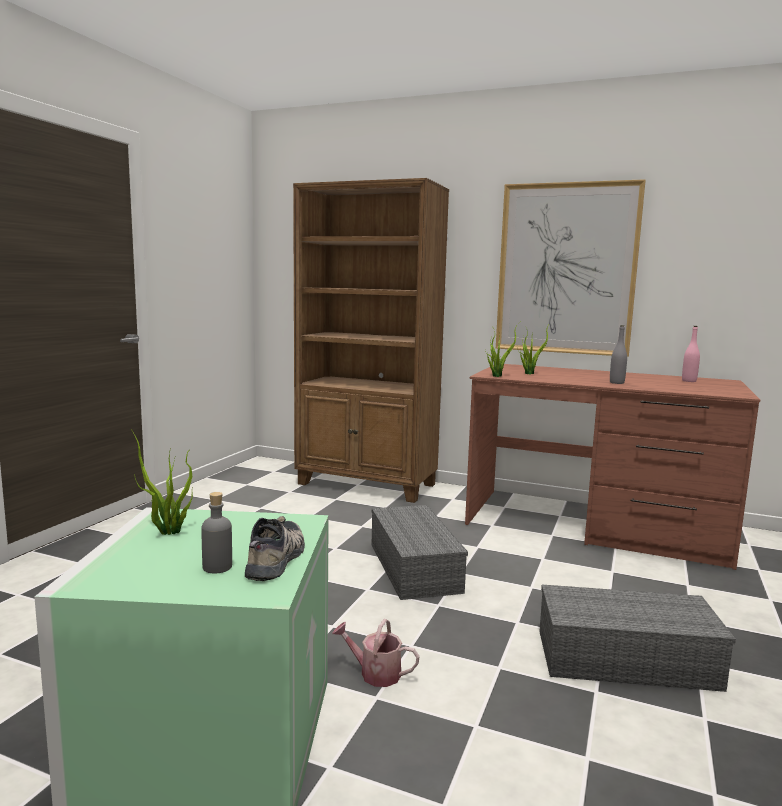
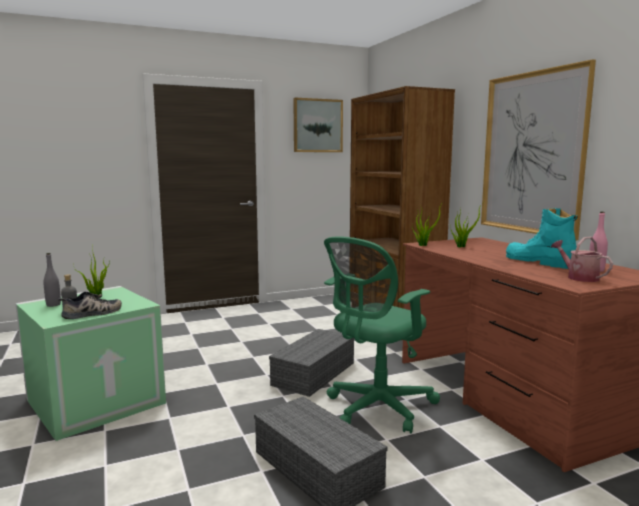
camera: 45 degrees right, 0 degrees up
watering can [332,619,420,687] -> watering can moved to [551,237,613,282]
grey bottle [610,325,627,384] -> grey bottle moved to [44,253,61,307]
none -> picture [293,98,343,152]
none -> green office chair [324,236,440,433]
none -> turquoise boot [506,208,578,269]

